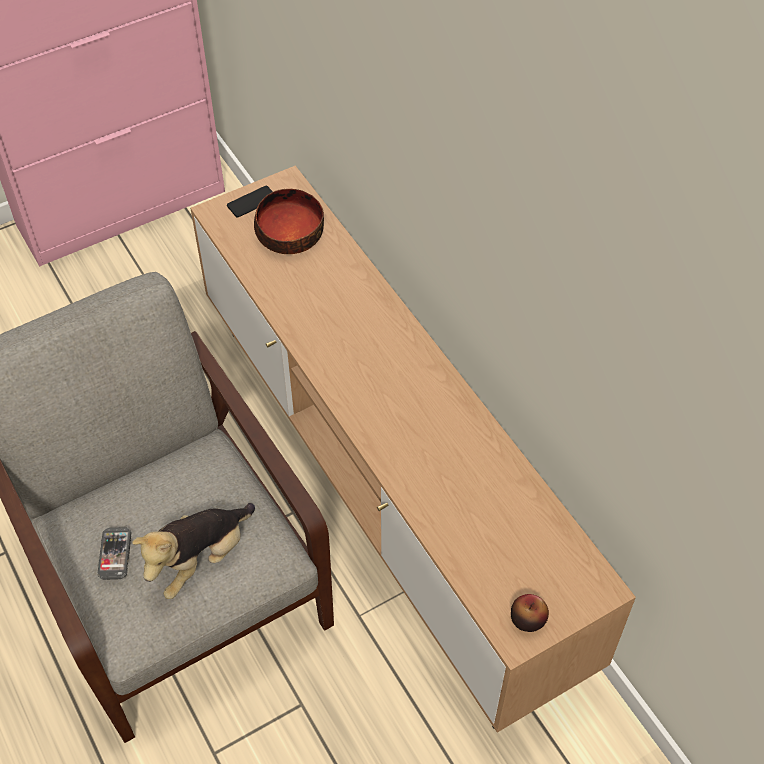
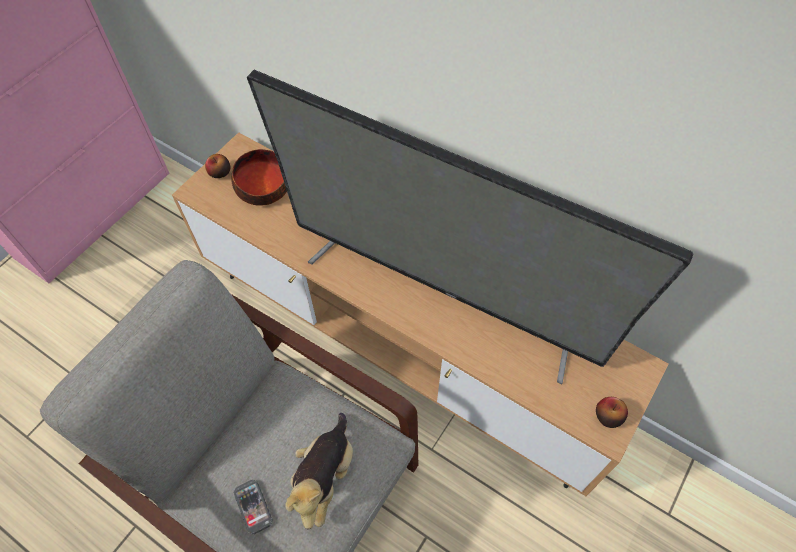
camera: 25 degrees left, 5 degrees up
phone [227,186,273,217] -> apple [205,154,230,178]
none -> television [247,70,693,385]

